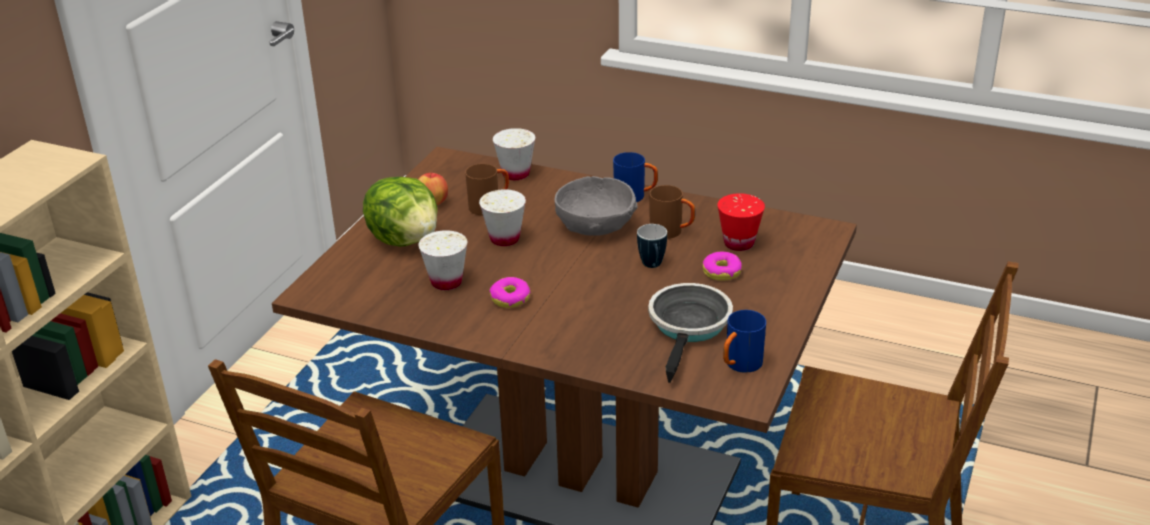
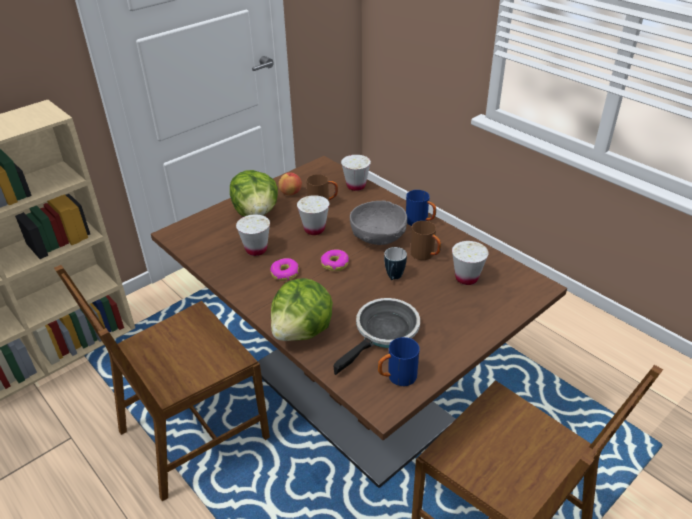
camera: 25 degrees right, 5 degrees up
donut [702,252,742,281] -> donut moved to [321,249,349,271]
red cup [717,193,765,251] -> white cup [452,241,489,285]
none -> lettuce [271,278,333,341]

